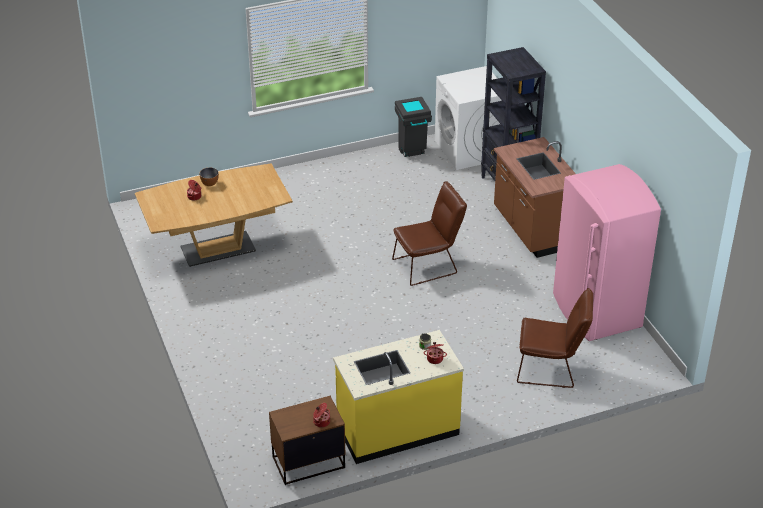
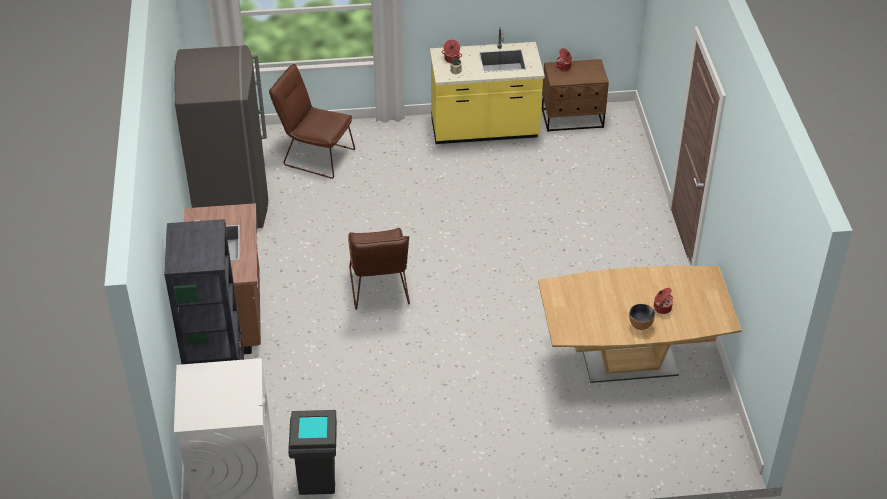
camera: 165 degrees left, 5 degrees up
brown chair [392,181,467,286] -> brown chair turned 90 degrees counterclockwise [348,228,410,310]
pink fridge [553,164,661,341] -> grey fridge [175,45,268,228]

